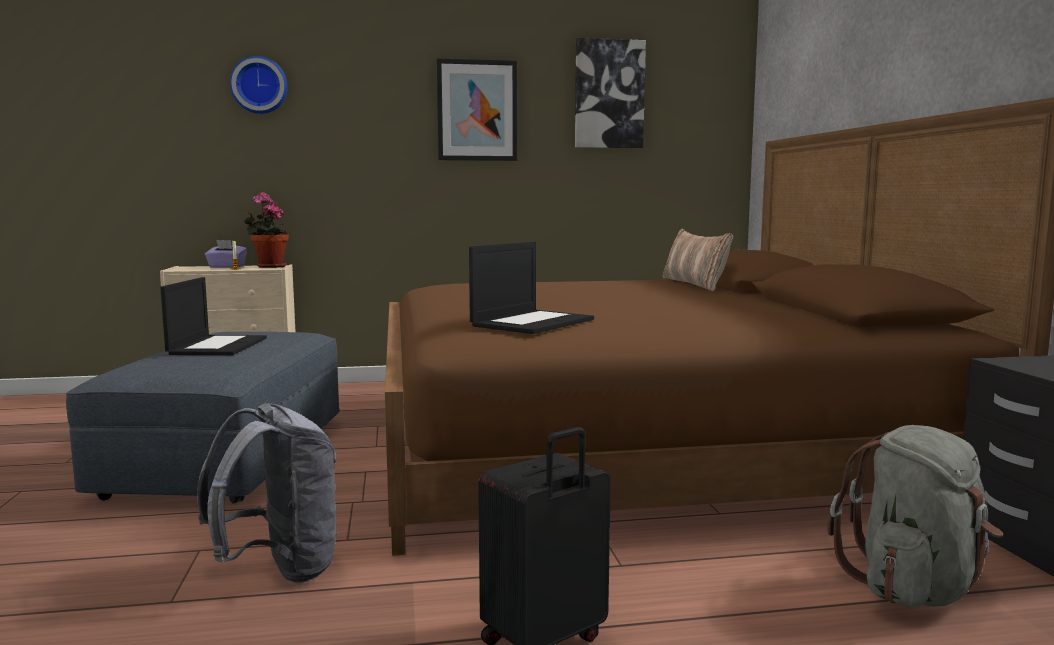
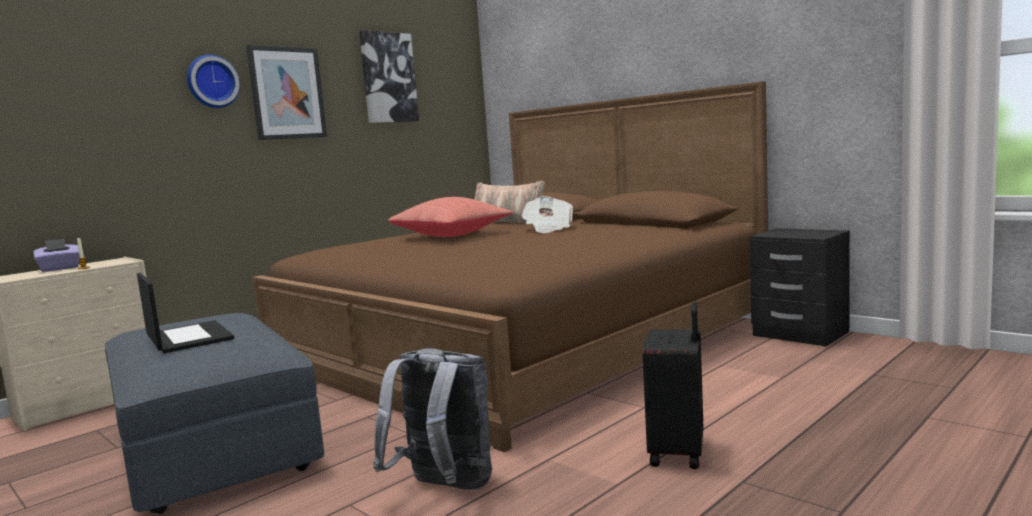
camera: 35 degrees left, 0 degrees up
wall clock [230,56,288,114] -> wall clock moved to [187,55,240,108]
potted plant [244,192,289,268] -> none
laptop [469,242,594,334] -> none
grey backpack [827,425,1003,608] -> none
none -> red pillow [388,197,513,237]
none -> newspaper [521,196,573,233]

